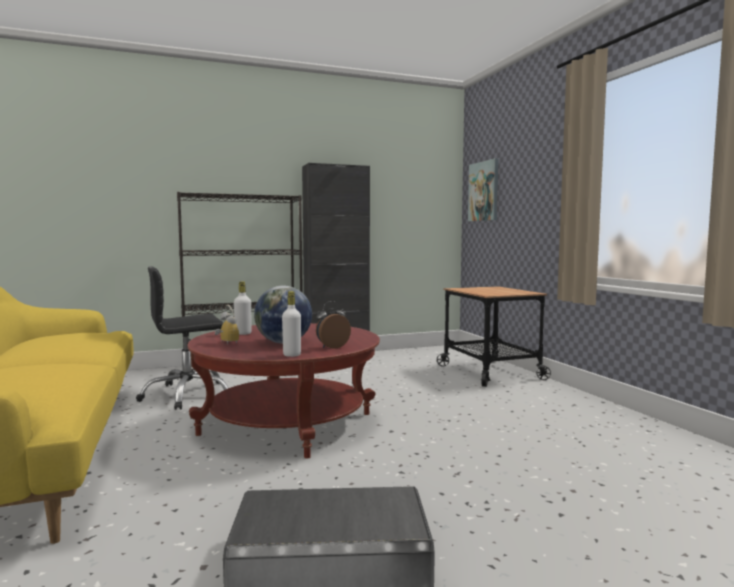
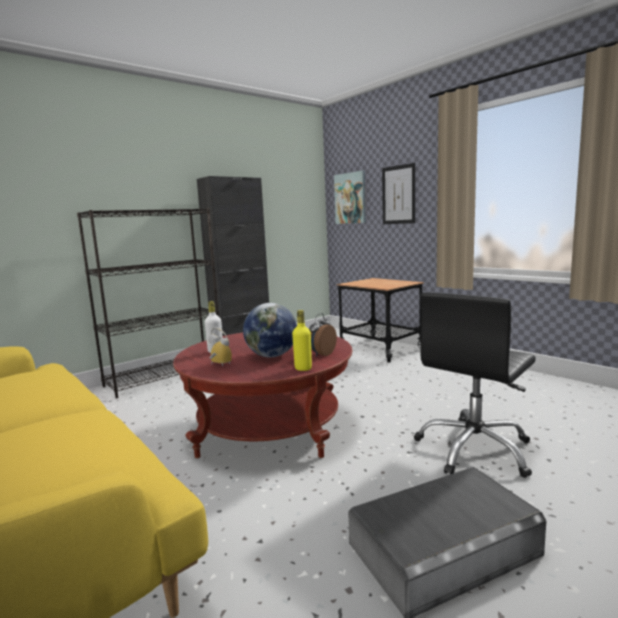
camera: 20 degrees left, 5 degrees up
black office chair [136,266,228,410] -> black office chair moved to [414,292,536,478]
white bottle [282,291,301,357] -> yellow bottle [292,310,312,371]
none -> picture [382,163,415,224]

